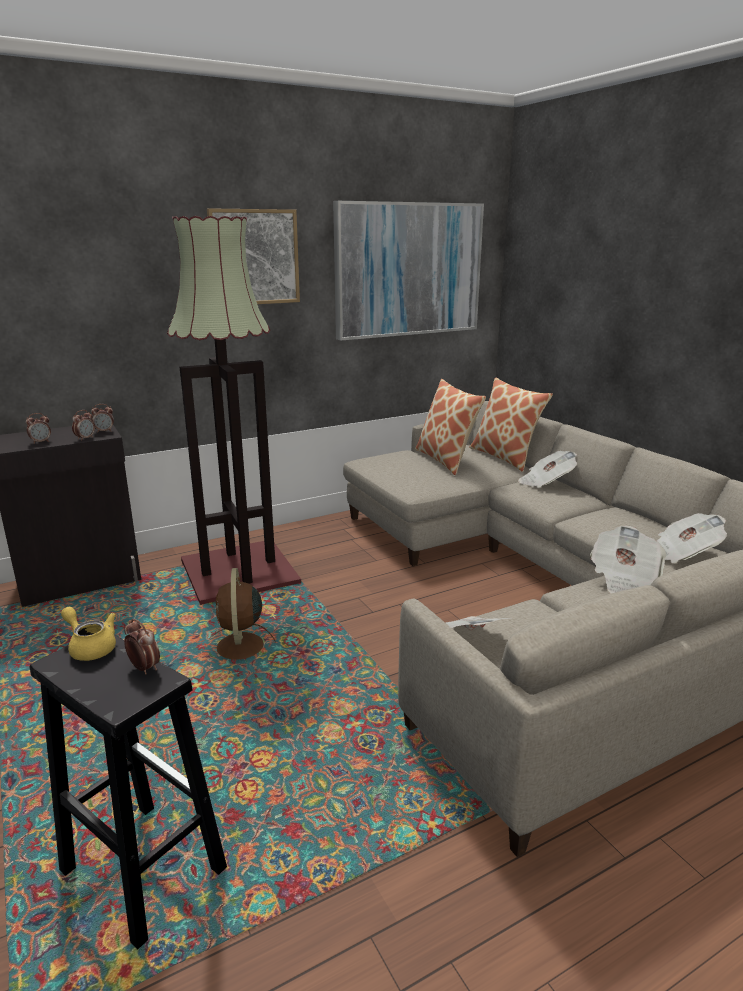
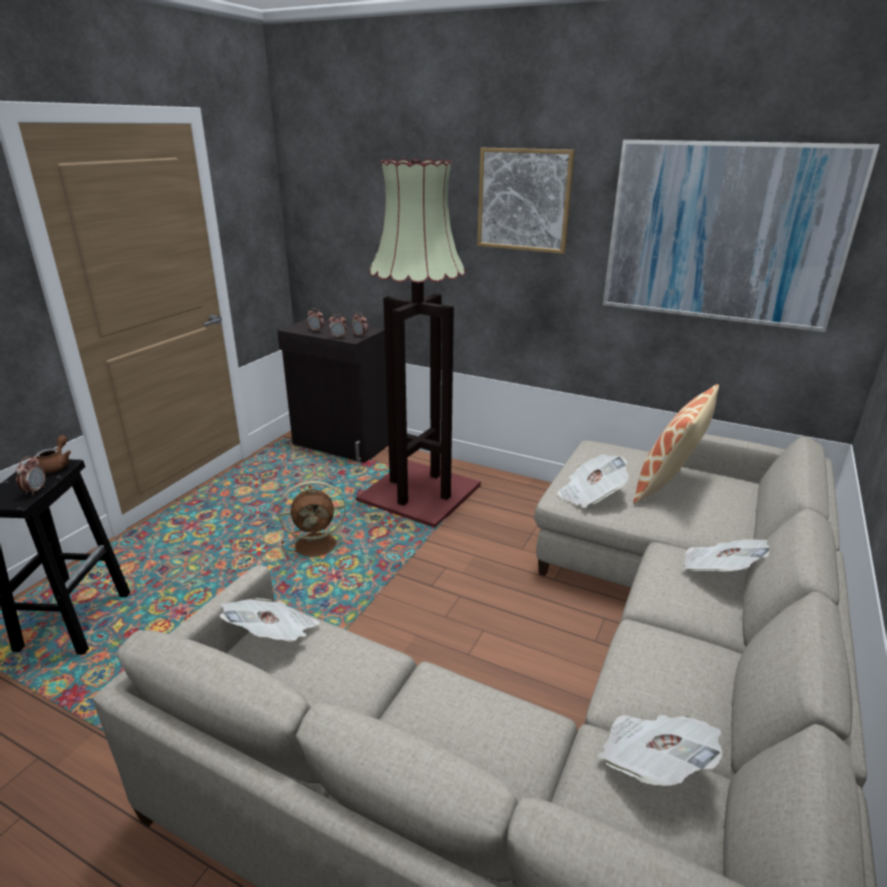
camera: 55 degrees right, 5 degrees up
yellow teapot [61,607,116,661] -> brown teapot [34,435,71,473]
brown fan [209,568,276,659] -> brown fan turned 150 degrees counterclockwise [278,481,346,563]
pillow [469,377,553,472] -> none
newspaper [590,525,667,593] -> newspaper moved to [557,454,629,508]

